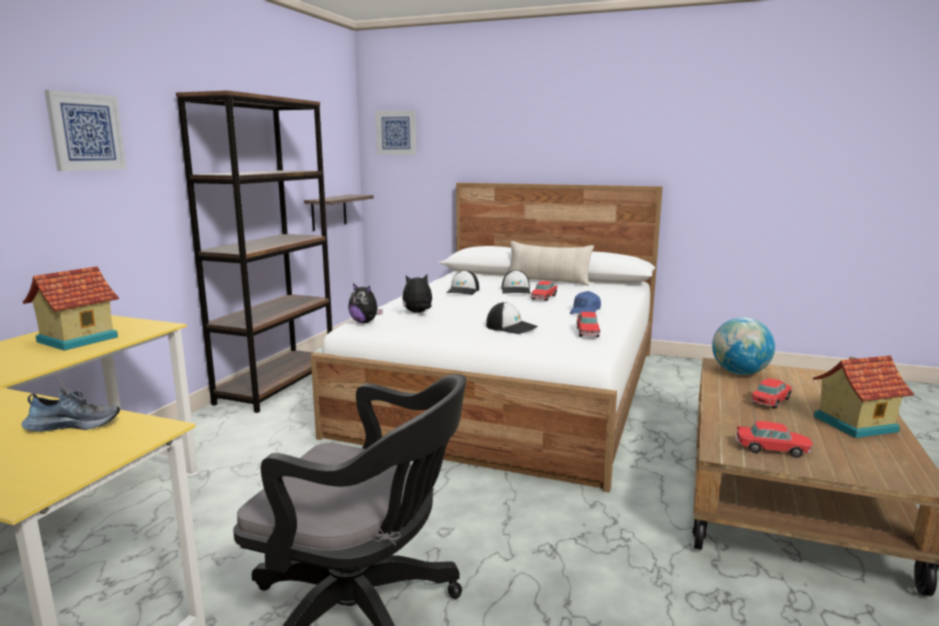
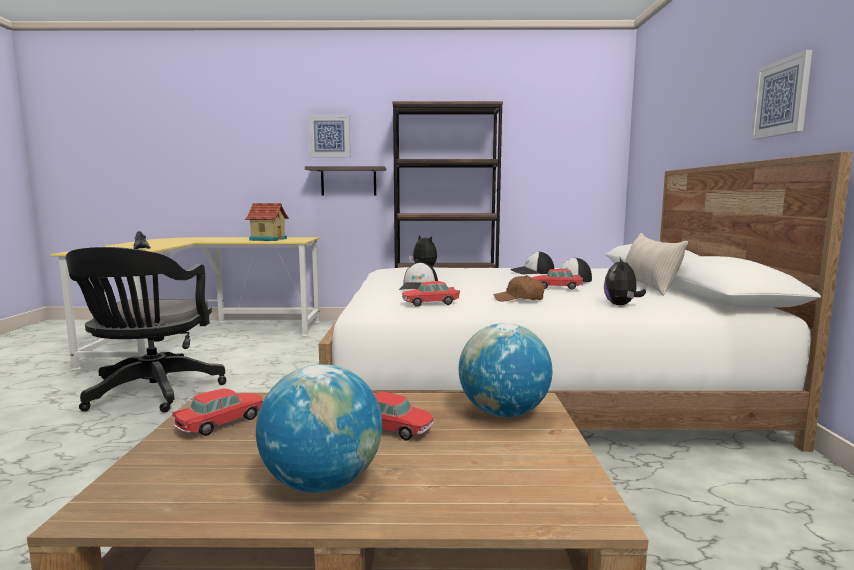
camera: 70 degrees right, 5 degrees down
shelf [304,195,374,231] -> shelf moved to [305,166,386,196]
plush toy [348,283,383,323] -> plush toy moved to [604,258,646,305]
picture [375,110,416,155] -> picture moved to [751,50,812,140]
blue cap [570,291,601,314] -> brown cap [493,275,545,302]
toy car [736,421,813,458] -> toy car turned 135 degrees counterclockwise [172,388,263,436]
toy house [813,355,914,438] -> globe [256,364,382,493]

